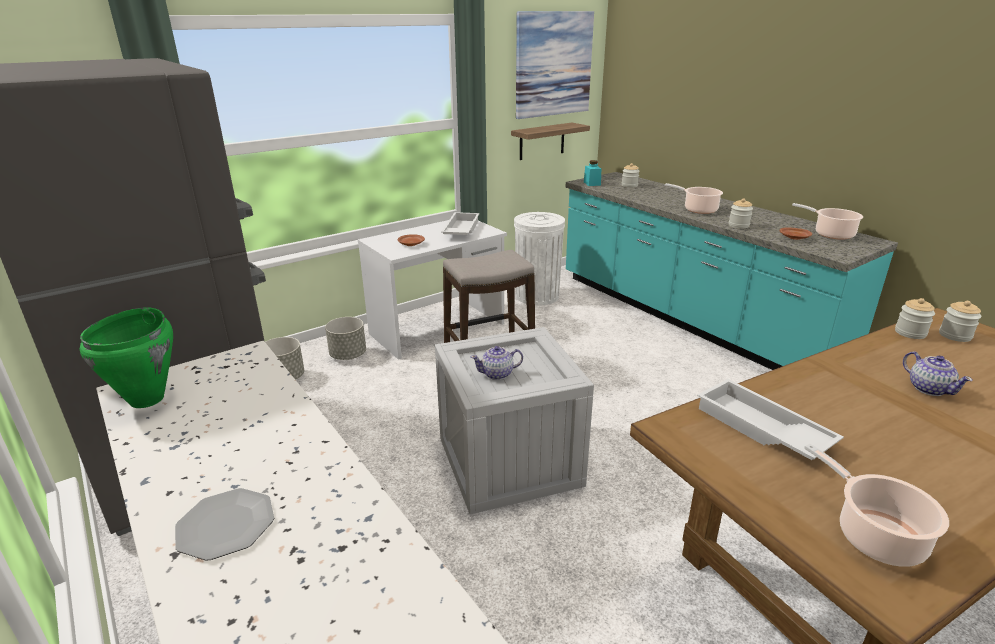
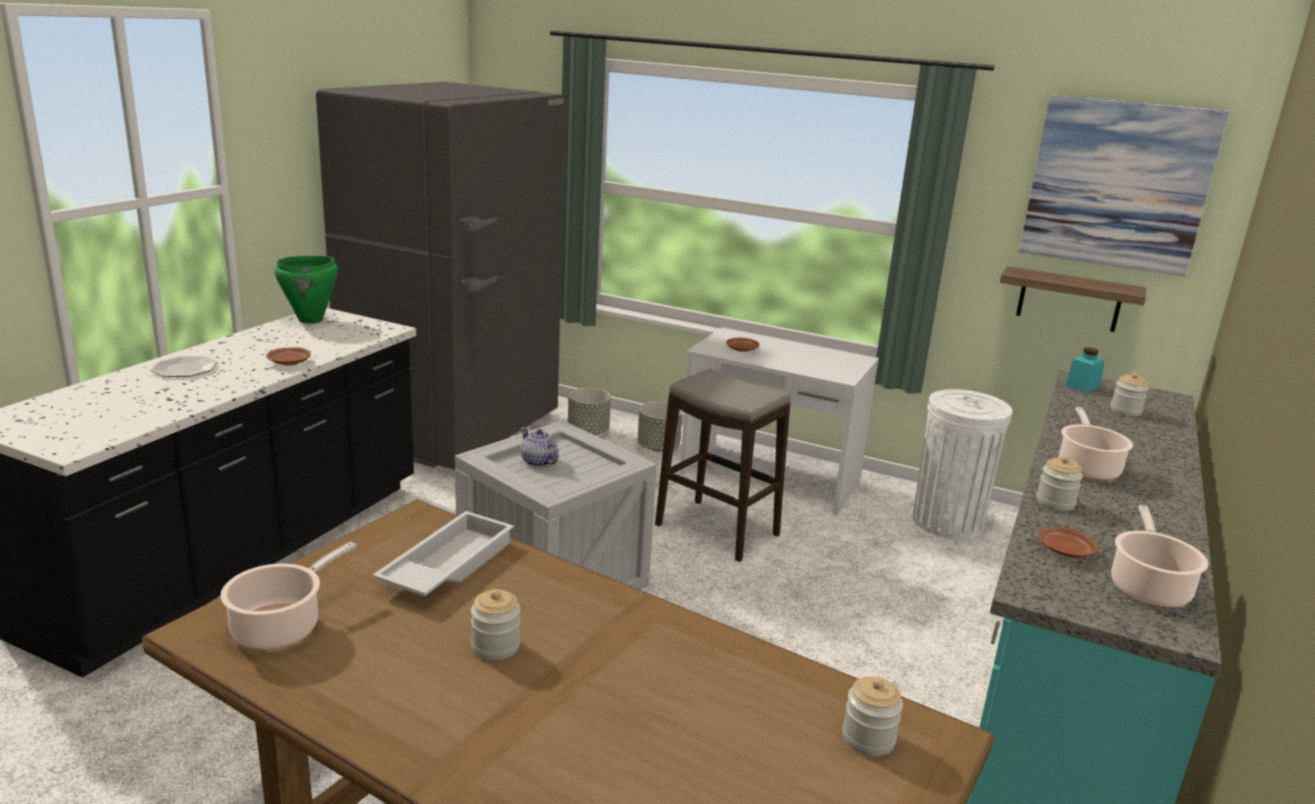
camera: 60 degrees right, 5 degrees down
white tray [441,212,479,235] -> none
jar [895,298,935,339] -> jar moved to [471,589,520,660]
teapot [903,351,973,396] -> none
none -> brown plate [266,347,311,366]

